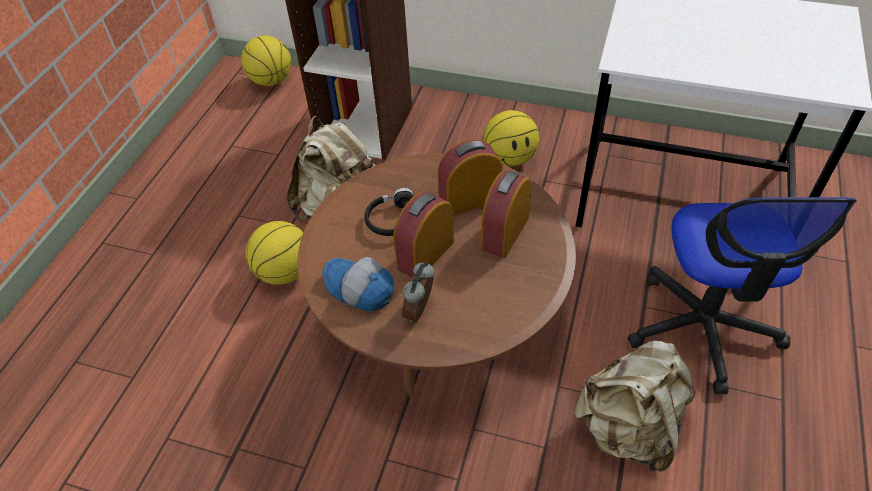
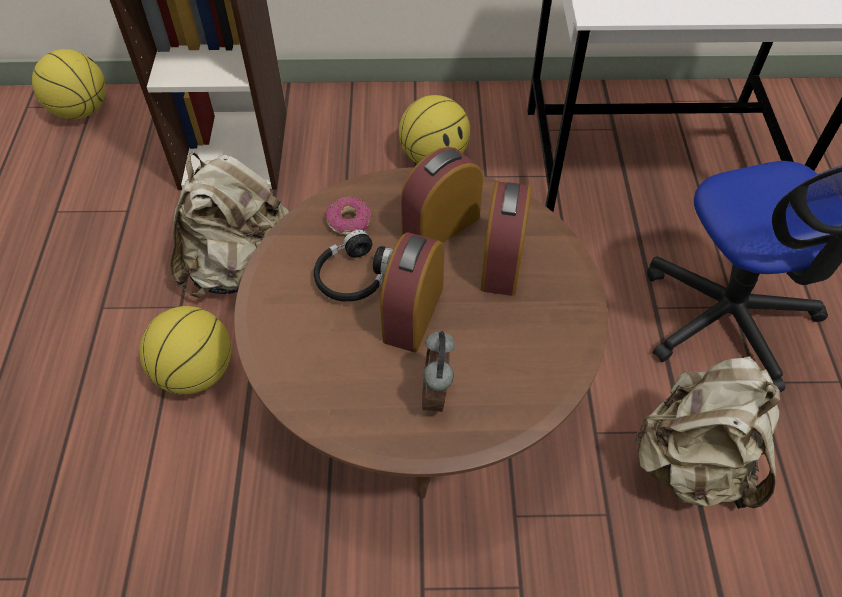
camera: 20 degrees left, 5 degrees up
cap [322,257,394,311] -> none
none -> donut [325,197,371,235]

